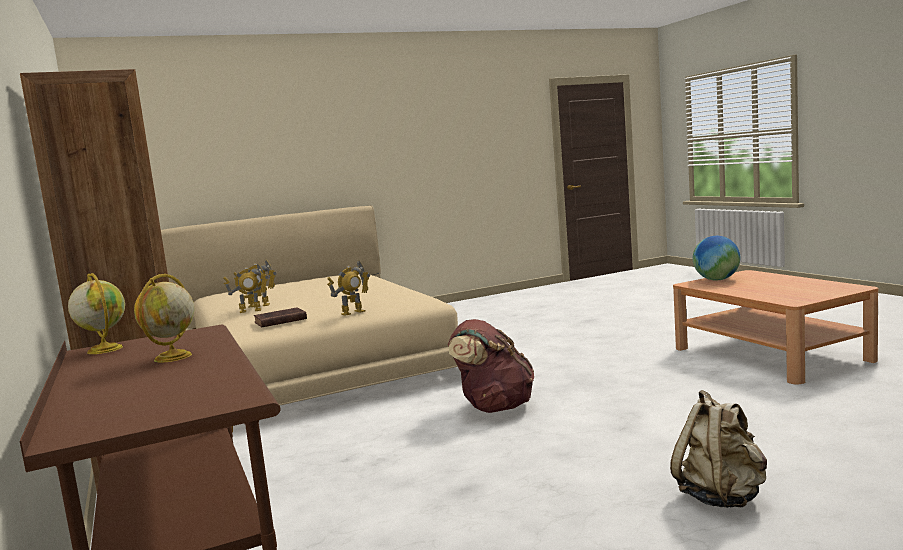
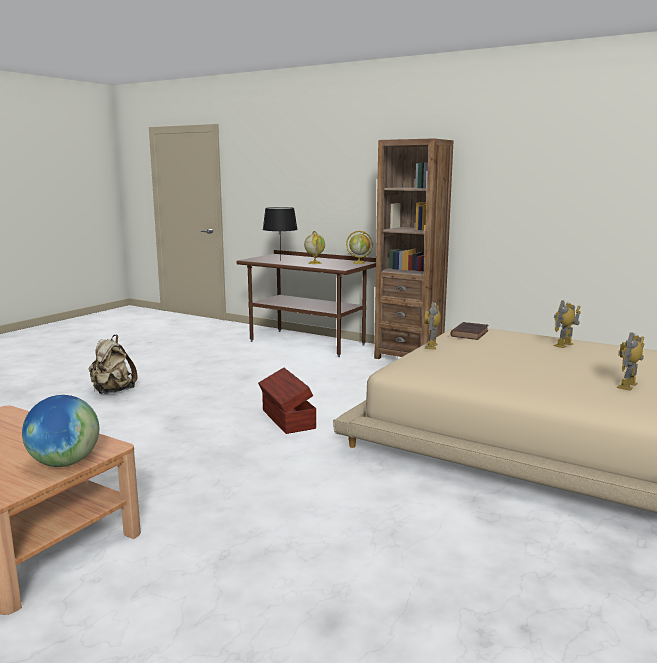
camera: 145 degrees right, 5 degrees up
toy robot [223,264,269,313] -> toy robot moved to [617,332,645,391]
brown backpack [448,319,534,413] -> brown storage box [258,368,316,434]
none -> black table lamp [263,207,298,261]

